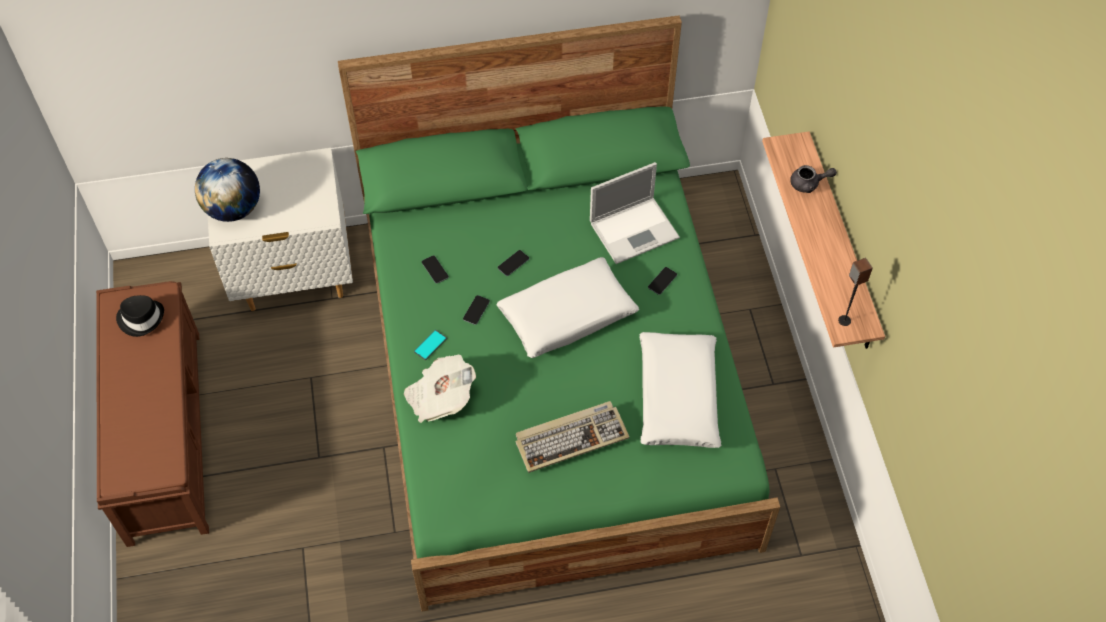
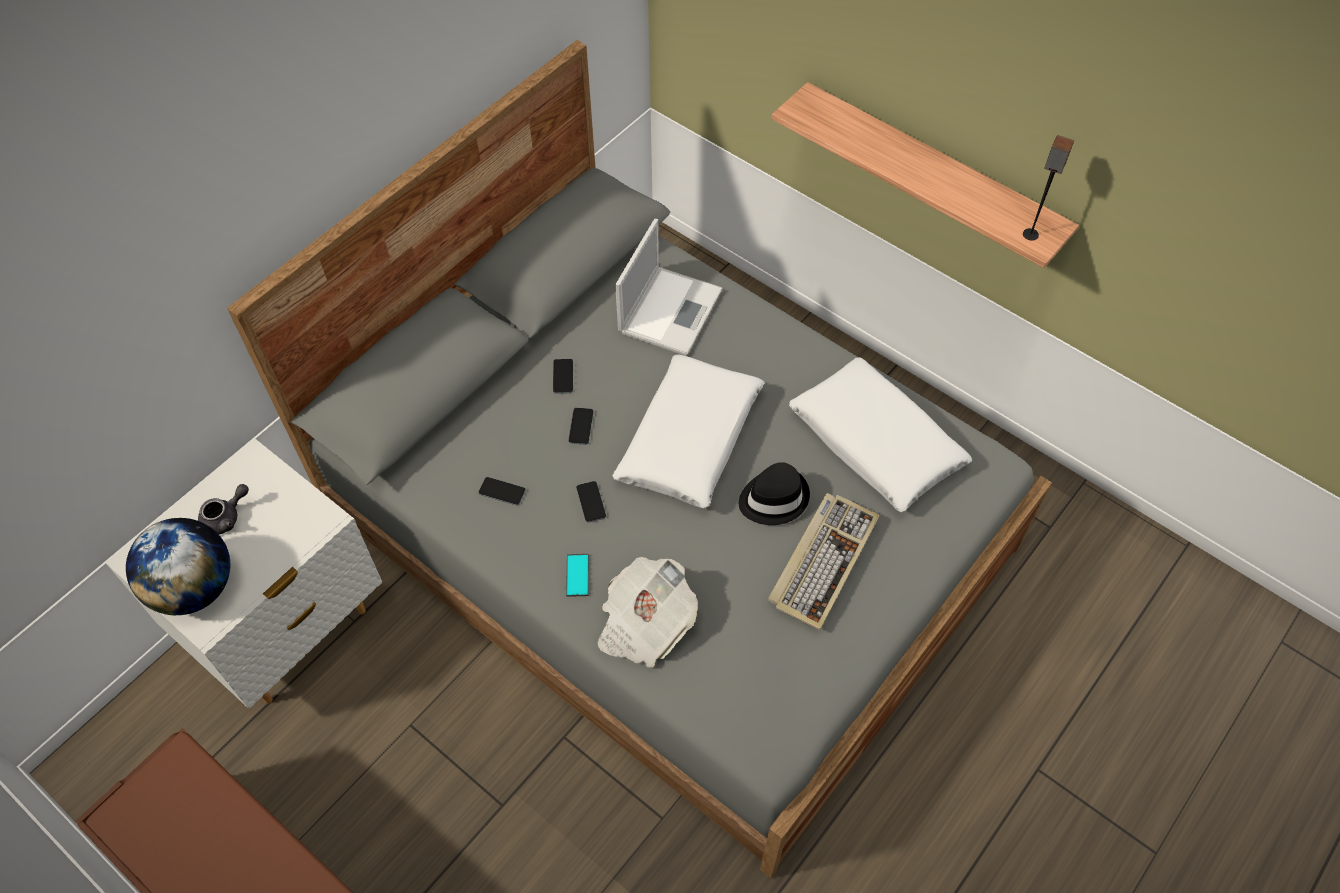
camera: 40 degrees left, 0 degrees up
black hat [116,295,164,337] -> black hat moved to [739,462,810,525]
green bed [338,15,780,611] -> grey bed [227,40,1052,878]
phone [648,267,677,295] -> phone moved to [553,359,573,394]
grey teapot [790,165,837,193] -> grey teapot moved to [198,484,249,535]

